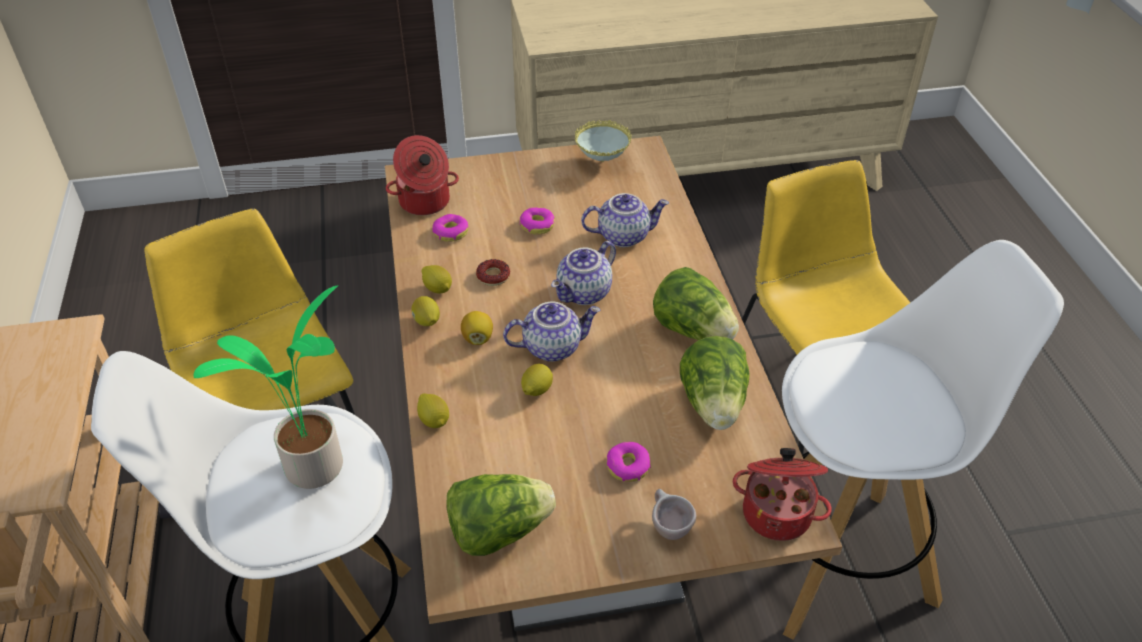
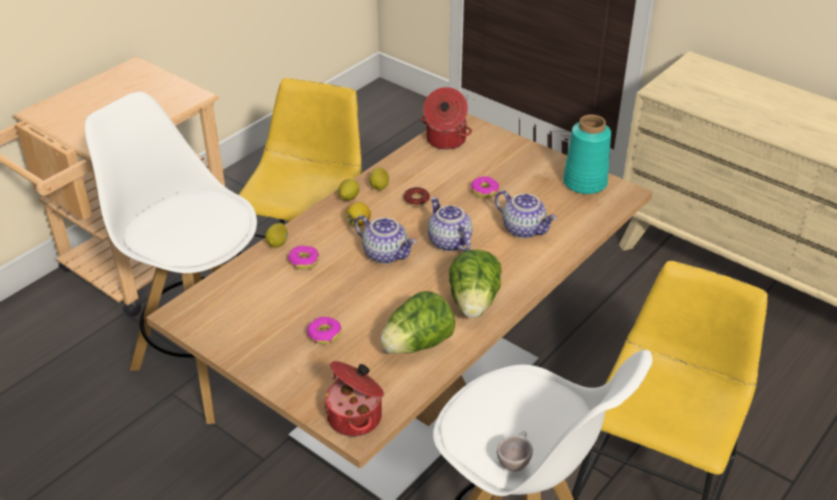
camera: 50 degrees right, 5 degrees down
potted plant [194,286,343,489] -> none
donut [432,214,469,242] -> donut moved to [288,245,319,270]
lettuce [446,474,556,556] -> none
lemon [521,364,553,396] -> none
teapot [551,241,616,305] -> teapot turned 60 degrees clockwise [428,197,473,252]
bowl [574,120,632,162] -> turquoise vase [563,115,611,194]
beige cup [652,489,696,540] -> beige cup moved to [497,431,533,472]

